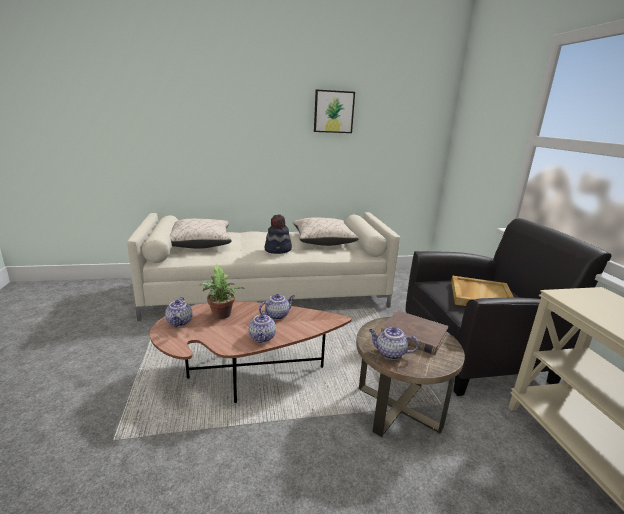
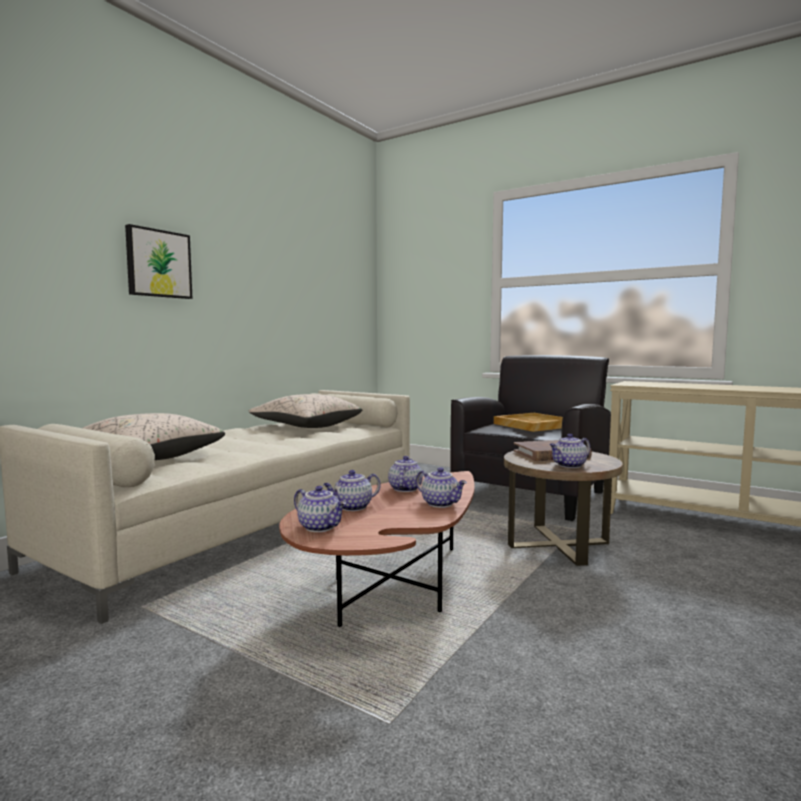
camera: 45 degrees left, 15 degrees down
potted plant [199,265,244,319] -> teapot [323,470,381,511]
hat [265,214,292,254] -> none
picture [314,89,355,133] -> picture moved to [125,224,192,299]

